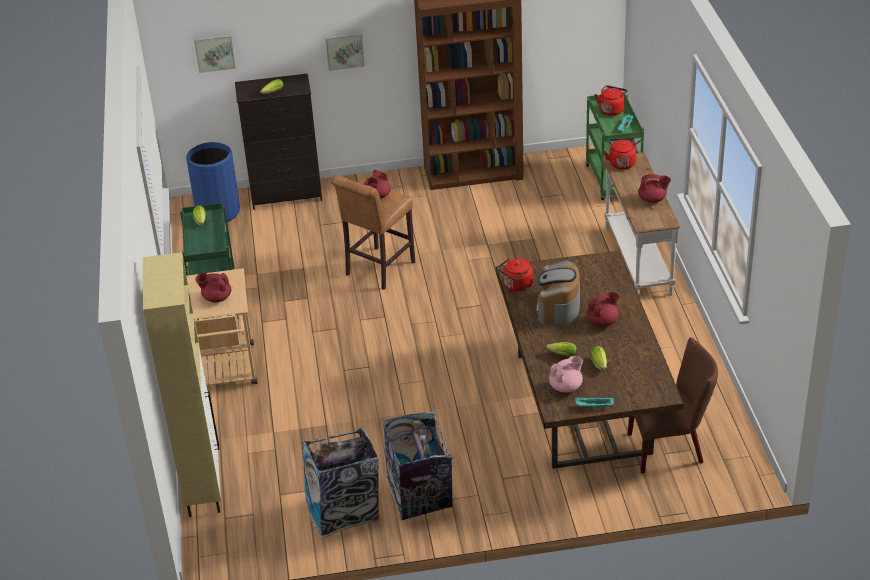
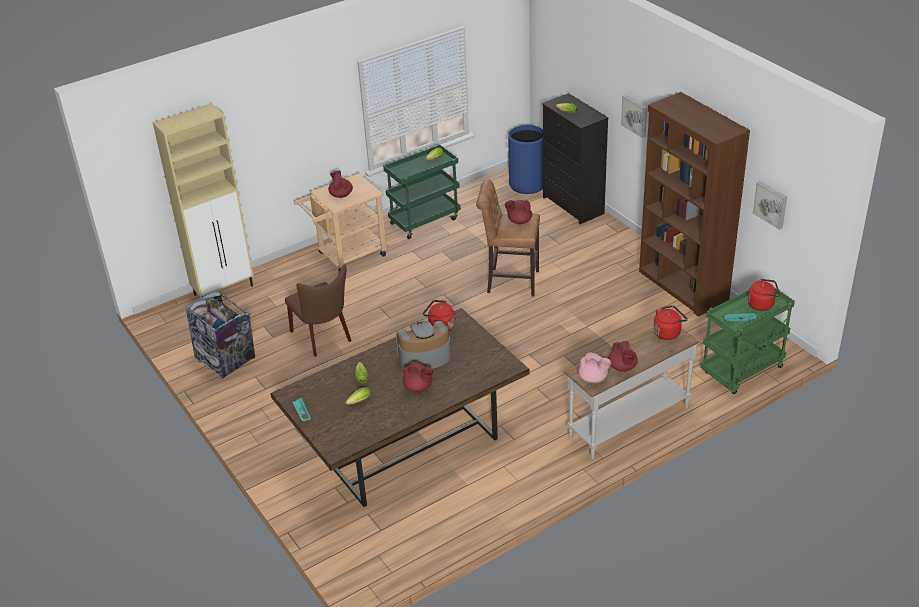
camera: 65 degrees right, 0 degrees up
picture [194,34,236,73] -> picture moved to [753,181,787,230]
trash can [383,412,453,520] -> none
pink teapot [549,356,583,393] -> pink teapot moved to [578,352,611,383]
brown chair [628,337,718,473] -> brown chair moved to [285,264,352,356]

